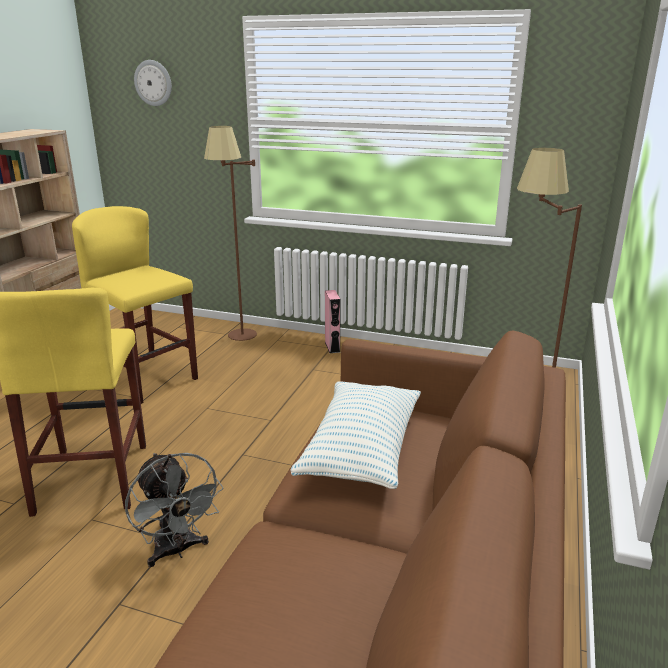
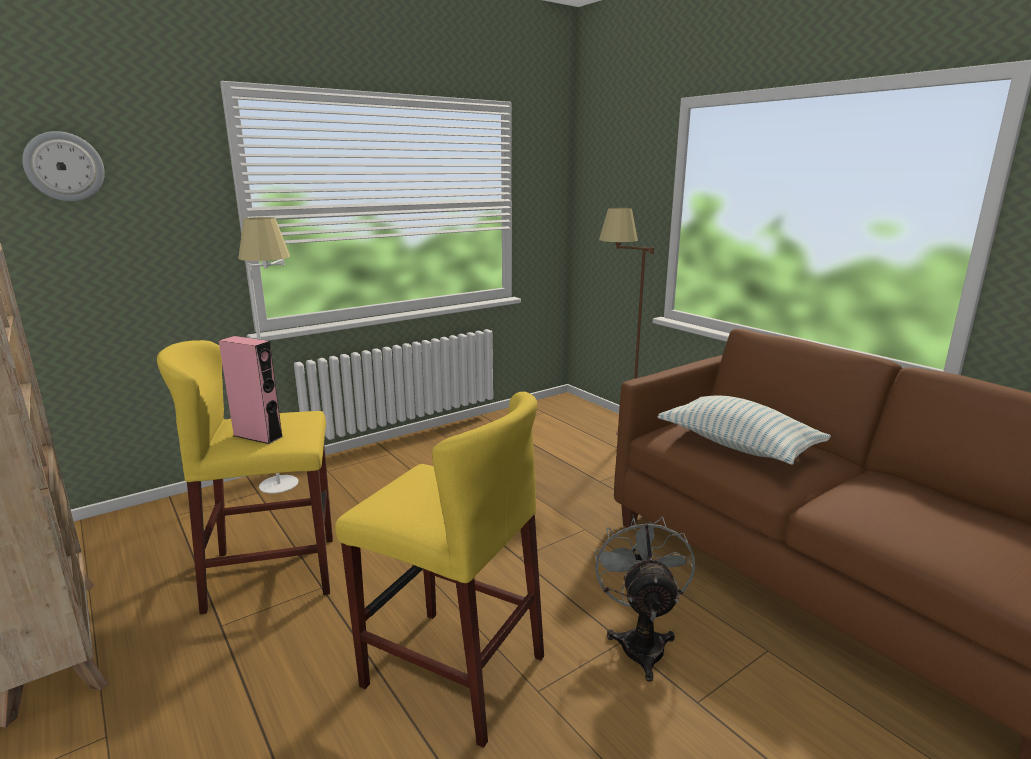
camera: 55 degrees left, 5 degrees down
grey fan [125,453,224,567] -> grey fan turned 90 degrees counterclockwise [595,515,695,682]
brown floor lamp [204,126,257,341] -> white floor lamp [238,217,298,494]
pink speaker [325,290,340,353] -> pink speaker moved to [219,336,283,444]

